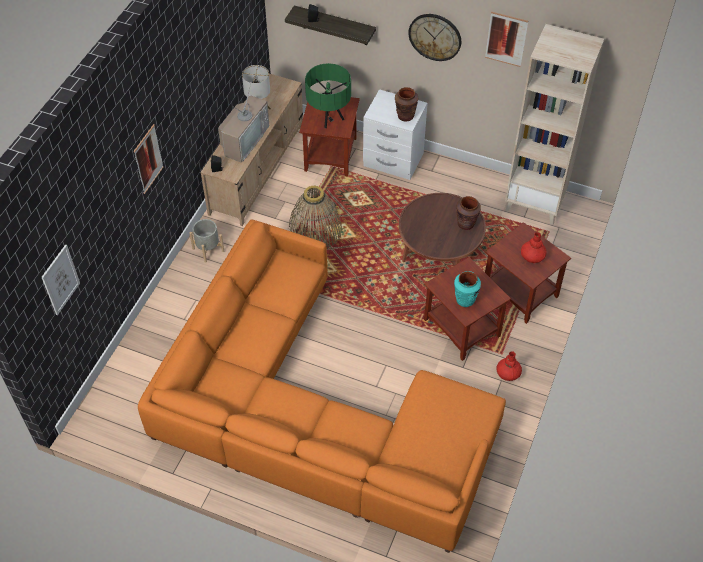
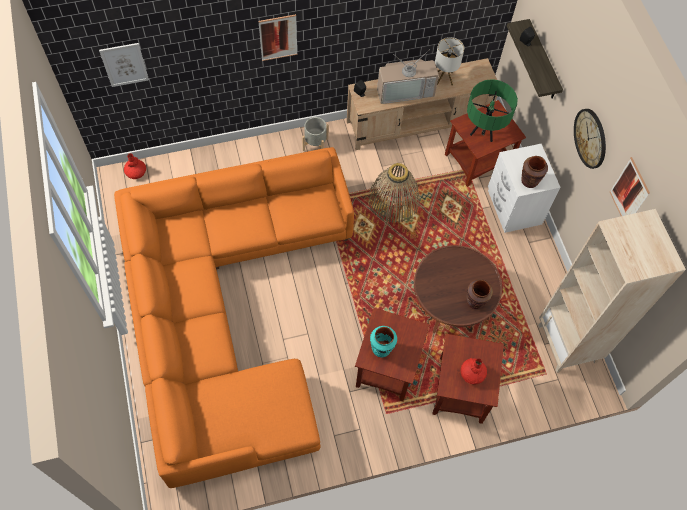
camera: 50 degrees right, 10 degrees up
red vase [496,352,522,381] -> red vase moved to [124,153,146,179]

